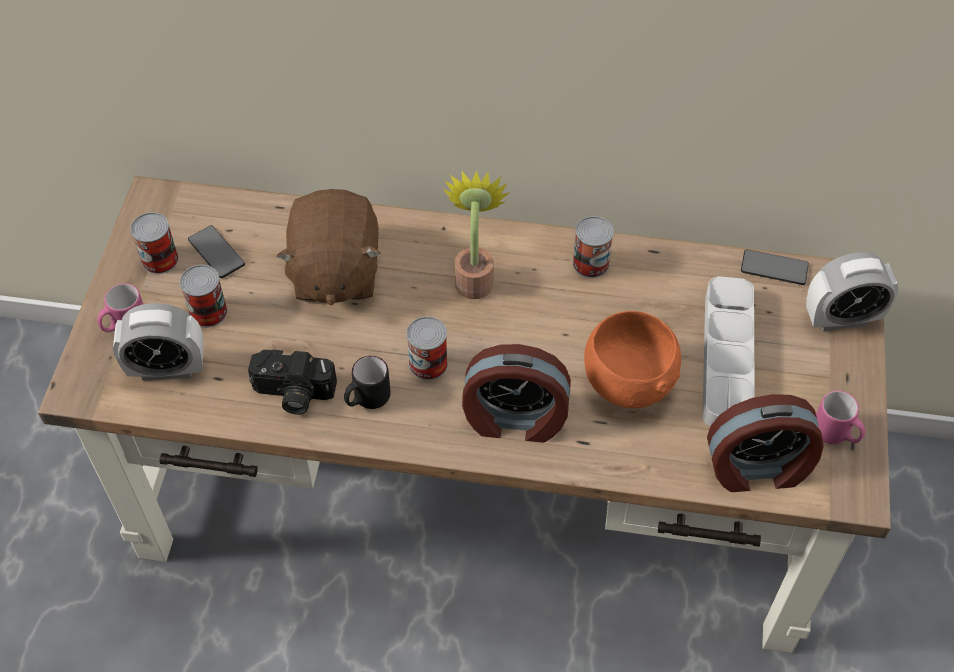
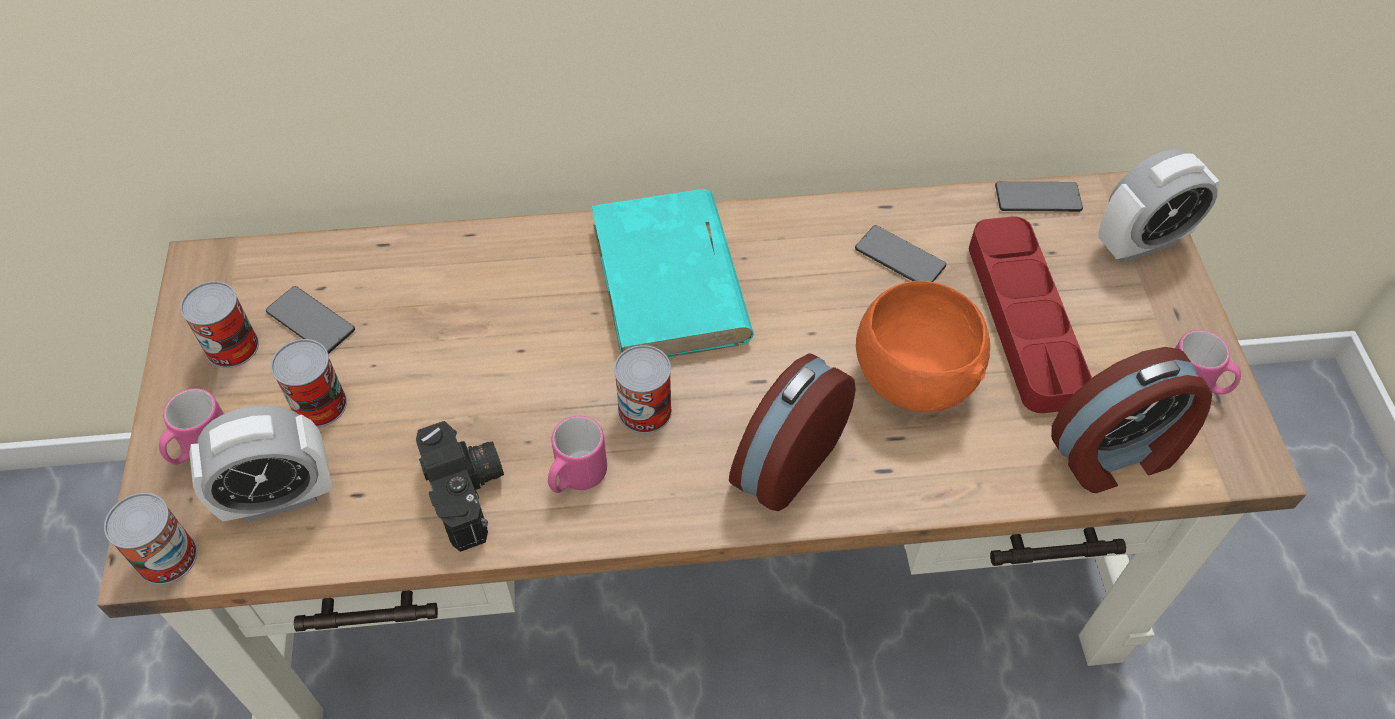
camera: 15 degrees left, 0 degrees up
camera [248,350,337,415] -> camera turned 105 degrees counterclockwise [416,421,504,552]
brown plush toy [276,189,381,305] -> none
black mug [344,356,391,409] -> pink mug [548,416,607,493]
potted plant [443,170,509,299] -> turquoise book [591,189,754,358]
alarm clock [462,344,571,443] -> alarm clock turned 135 degrees clockwise [729,353,856,511]
can [572,216,614,278] -> can moved to [104,493,197,585]
grey tray [703,276,755,426] -> red tray [969,216,1092,413]
none -> phone [855,225,946,282]

